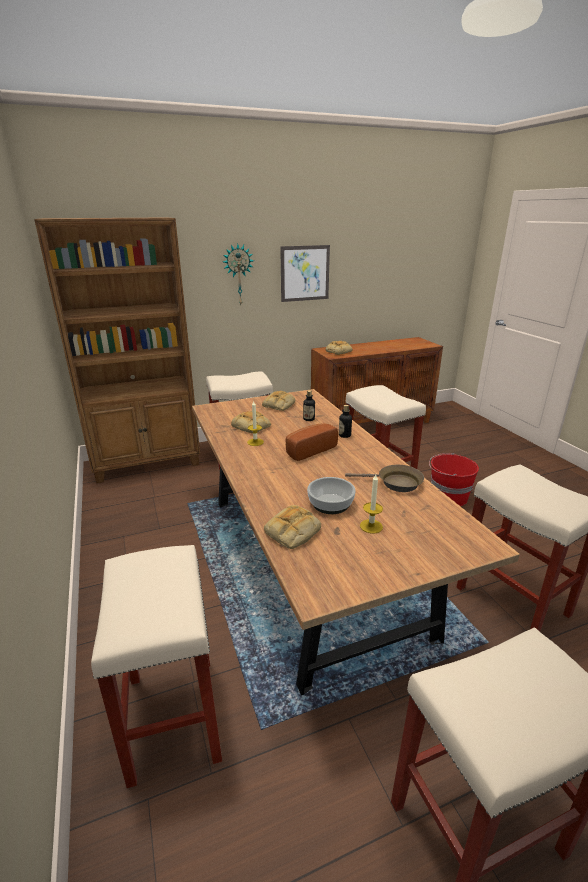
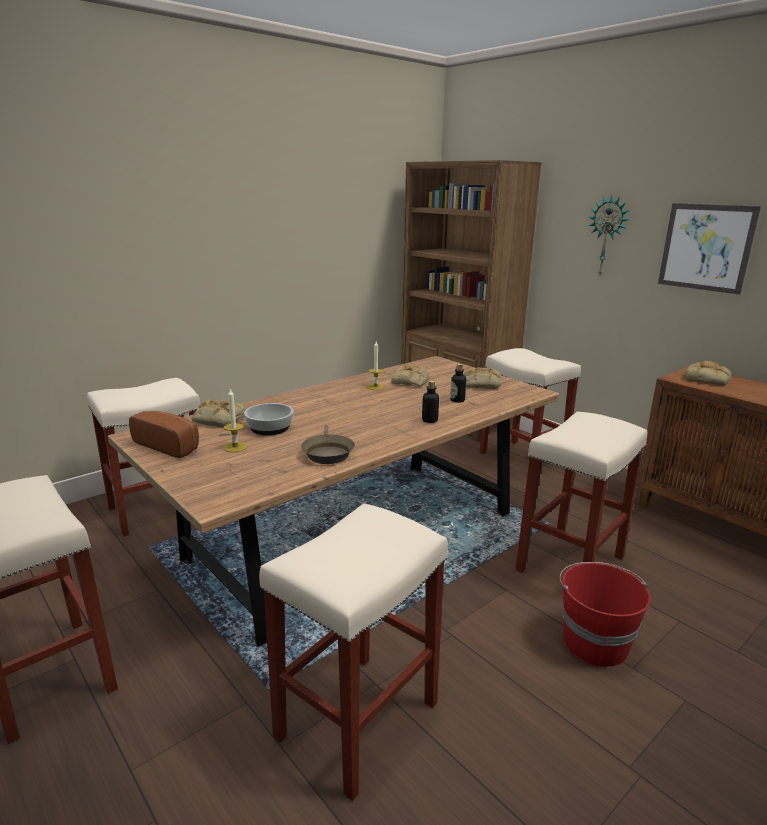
camera: 70 degrees right, 5 degrees down
bread [285,423,338,461] -> bread moved to [129,411,199,458]

